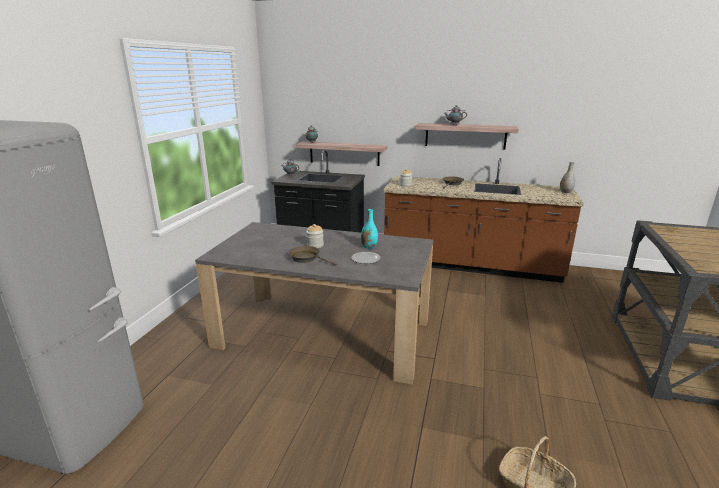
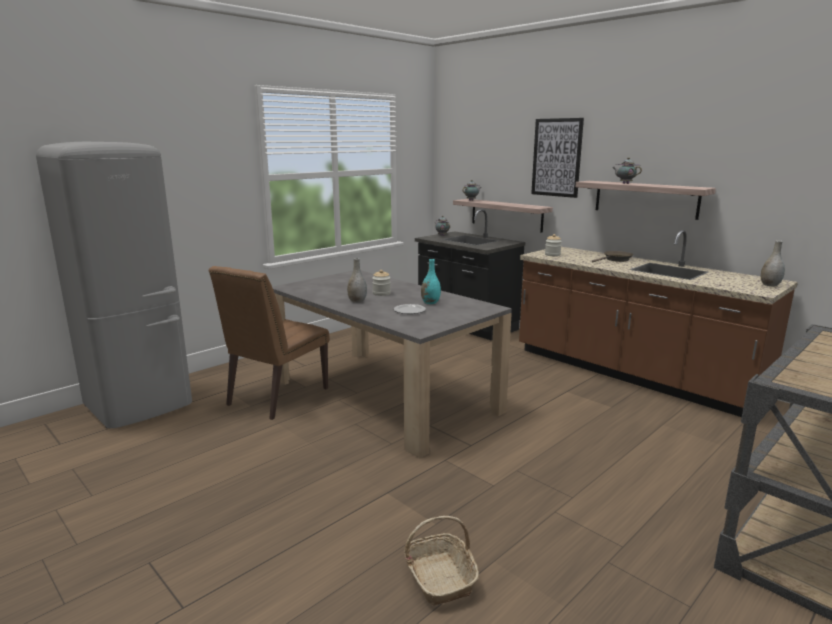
camera: 30 degrees right, 5 degrees down
brown frying pan [289,246,338,266] -> grey vase [347,258,367,303]
none -> brown chair [209,266,330,420]
none -> picture [531,118,584,198]

